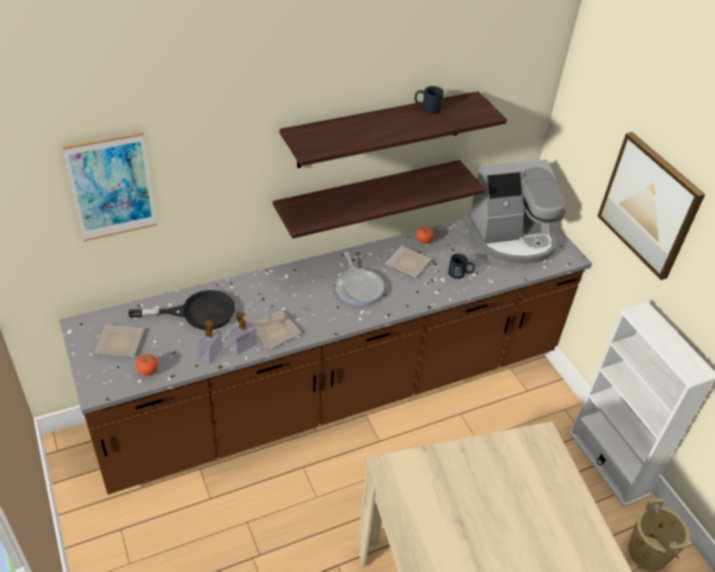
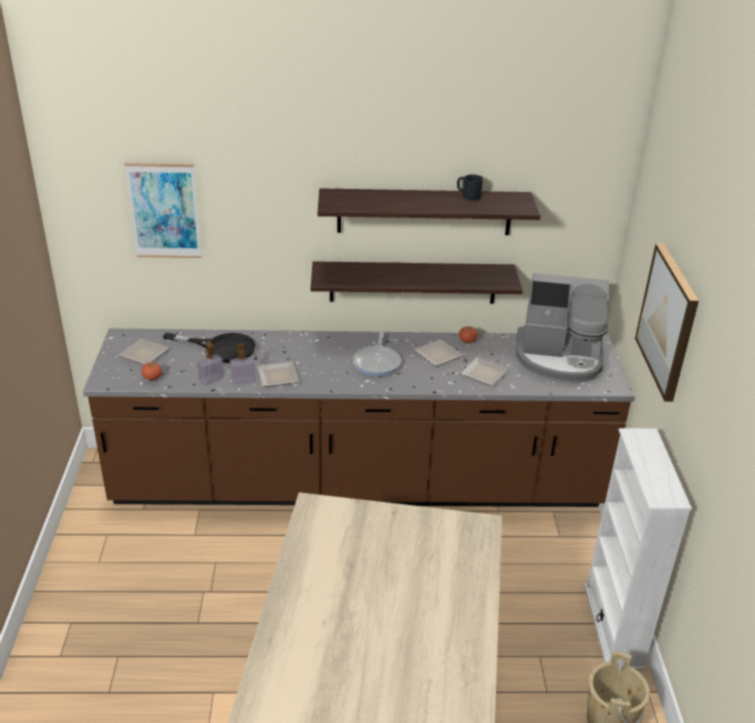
camera: 25 degrees right, 10 degrees down
black mug [448,253,475,279] -> plate [460,357,508,386]

